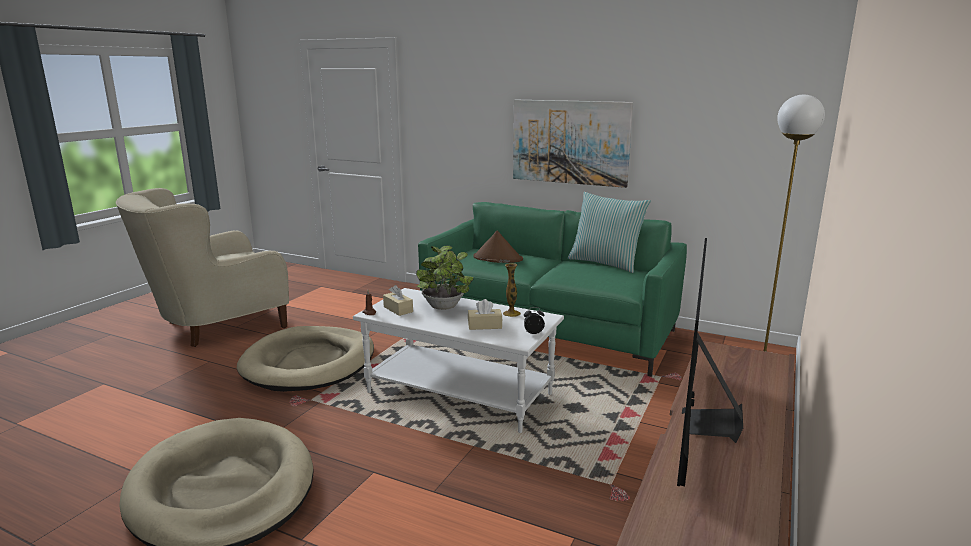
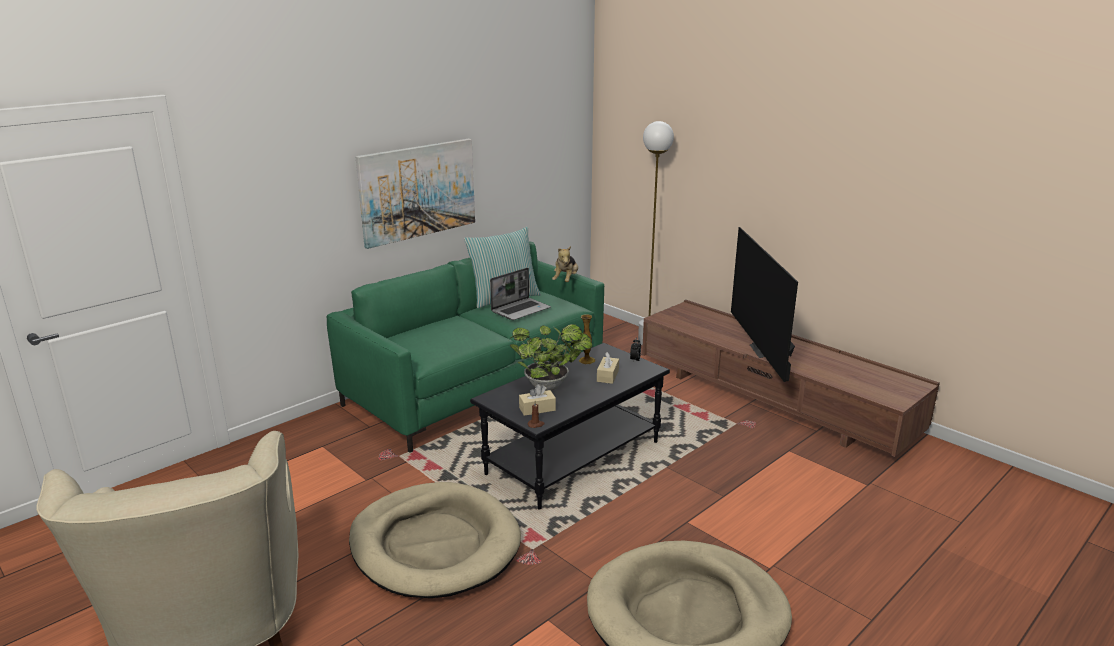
camera: 70 degrees left, 5 degrees up
white coffee table [353,288,564,433] -> black coffee table [470,343,670,510]
brown hat [473,231,523,263] -> none
television [677,238,743,486] -> television turned 45 degrees clockwise [731,227,798,382]
none -> laptop [490,268,551,320]
none -> plush toy [552,246,578,282]

